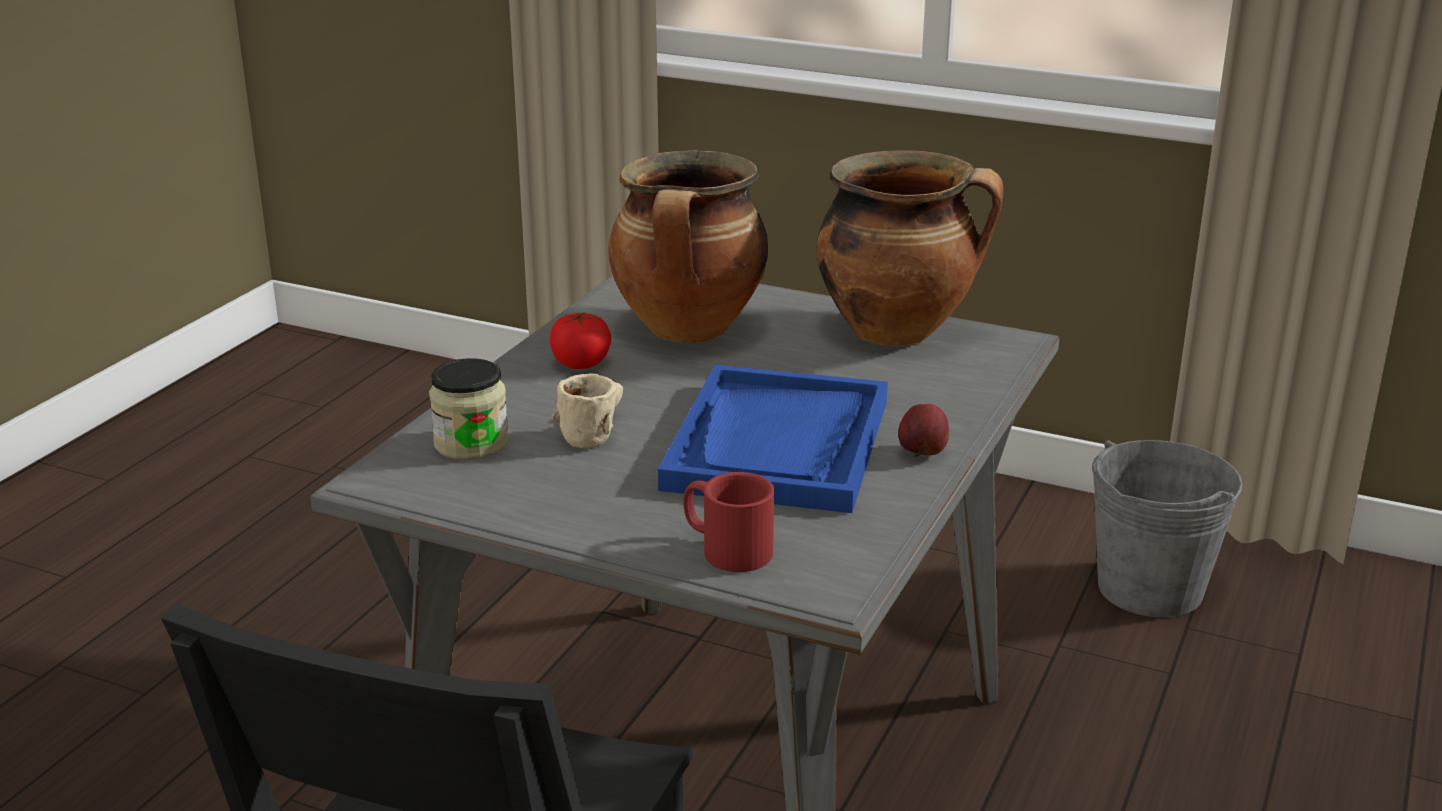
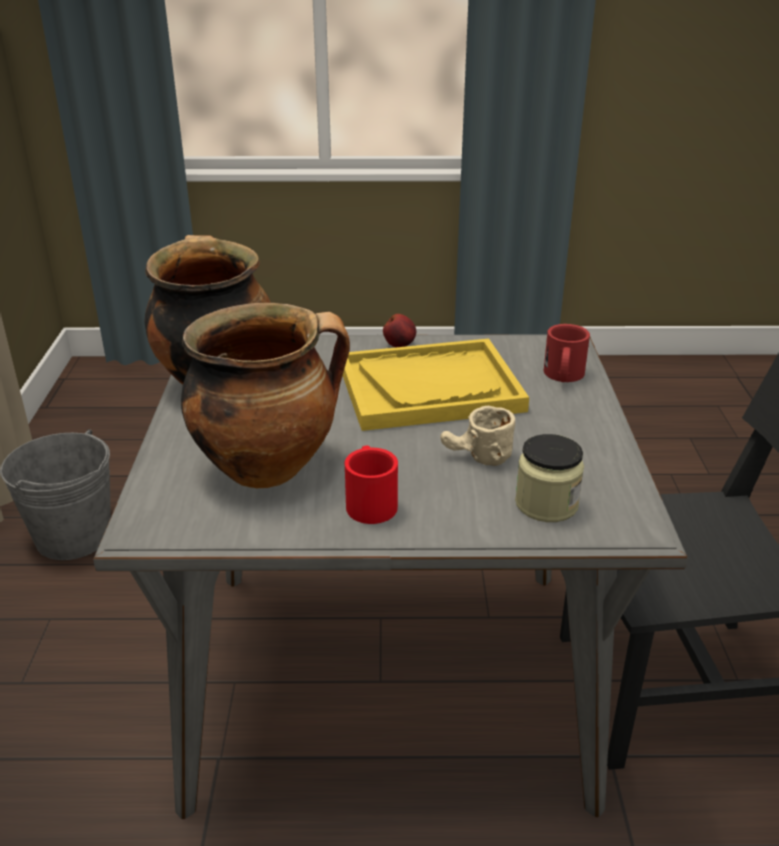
camera: 115 degrees left, 5 degrees up
tomato [550,313,611,369] -> red mug [344,446,398,524]
blue tray [658,365,888,513] -> yellow tray [343,338,529,431]

